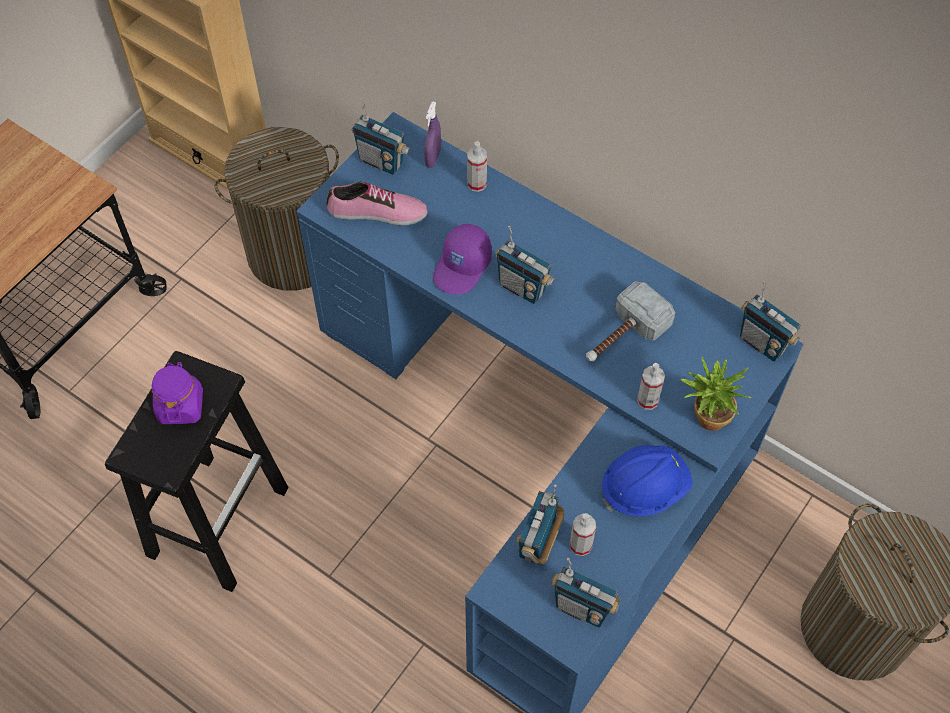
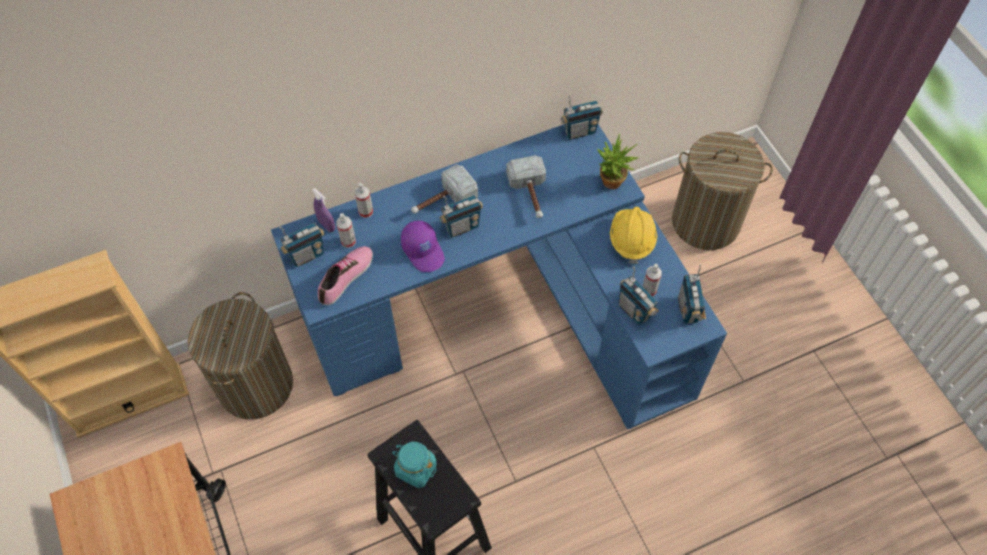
camera: 60 degrees left, 0 degrees up
purple jar [152,362,203,424] -> turquoise jar [392,442,437,488]
radio [551,558,620,627] -> radio turned 120 degrees clockwise [678,264,706,323]
blue hard hat [602,445,692,516] -> yellow hard hat [610,207,657,264]
spray bottle [637,363,665,410] -> spray bottle moved to [337,213,356,248]
none -> hammer [411,165,478,214]

